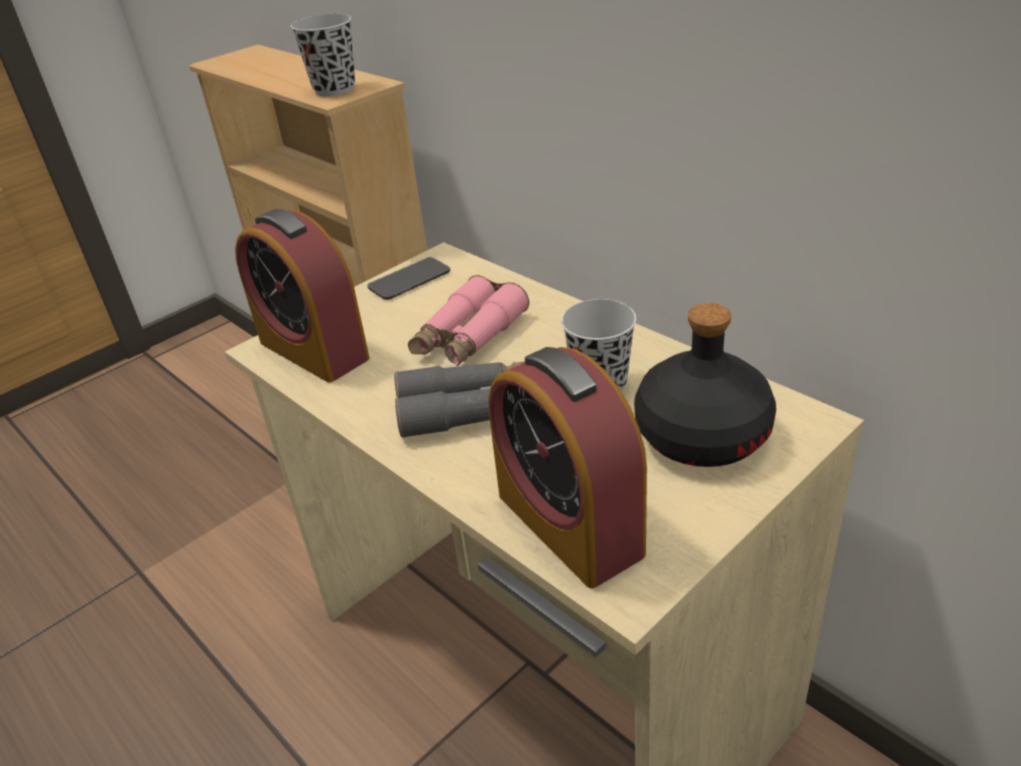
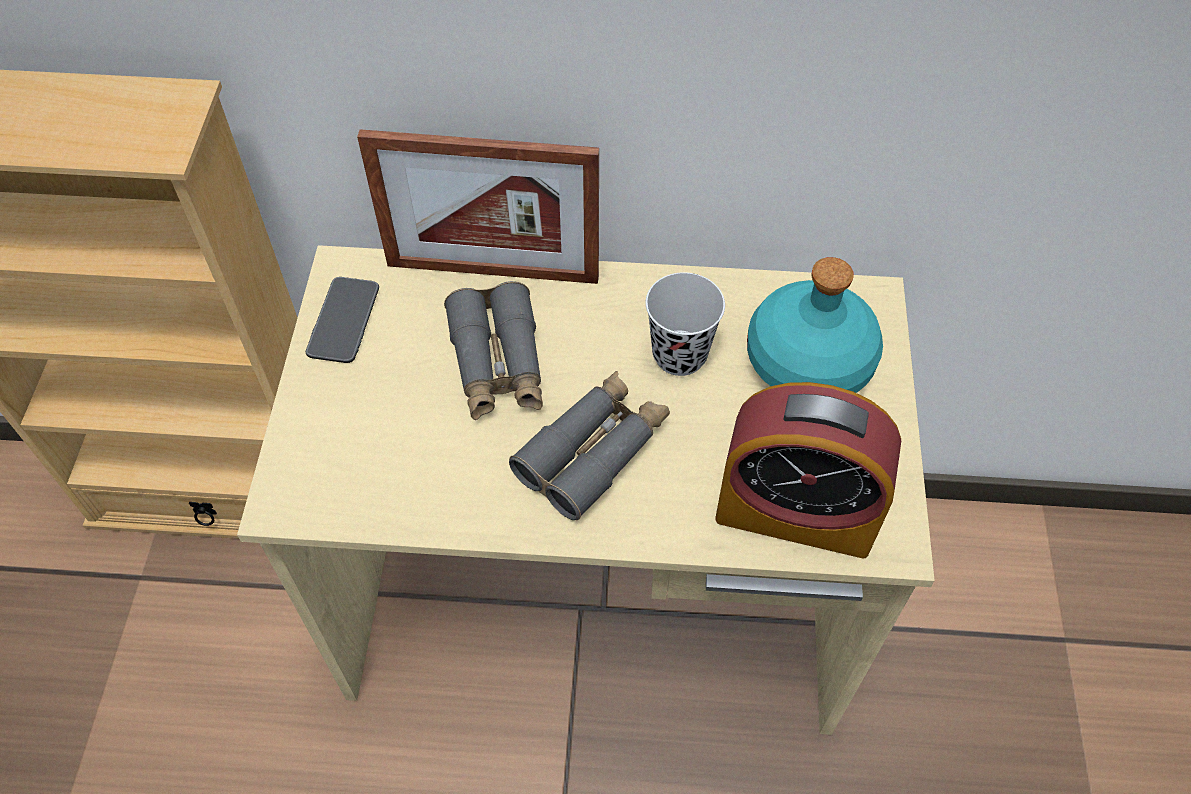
camera: 45 degrees left, 20 degrees up
alarm clock [235,209,370,383] -> none
black cup [291,14,355,96] -> none
pink binoculars [408,275,529,366] -> grey binoculars [444,281,543,420]
black bottle [634,303,776,467] -> turquoise bottle [747,257,883,393]
none -> picture frame [357,129,599,284]

